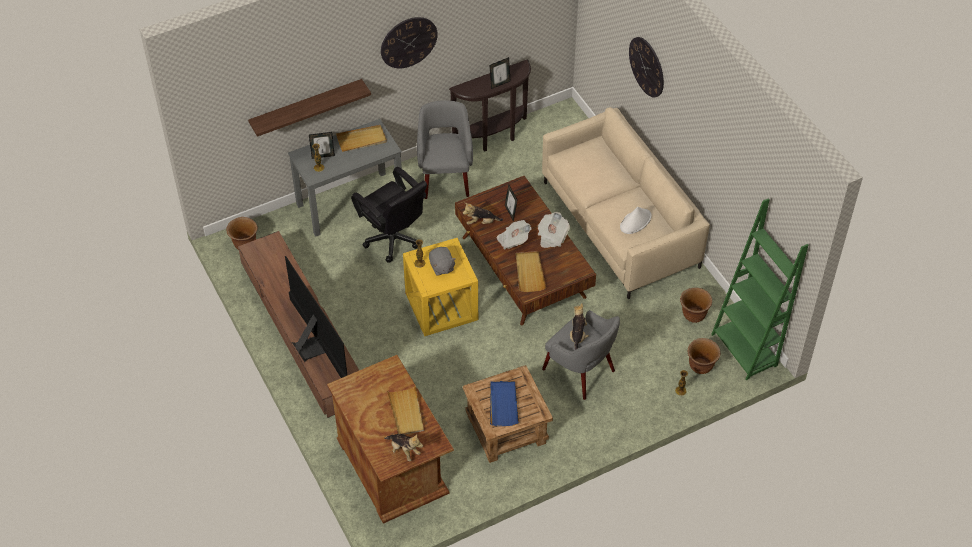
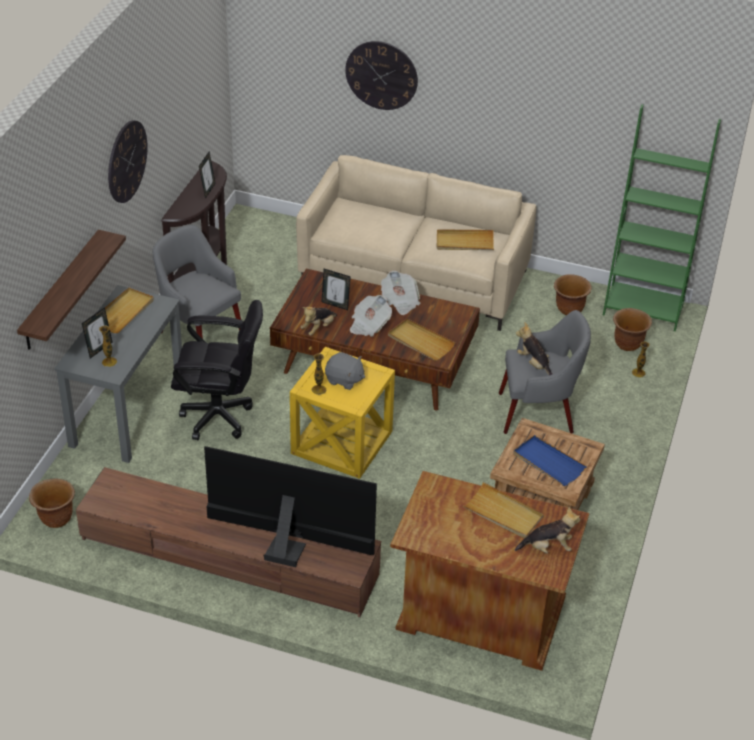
camera: 45 degrees left, 10 degrees down
white hat [620,207,652,234] -> beige tray [437,229,494,250]

